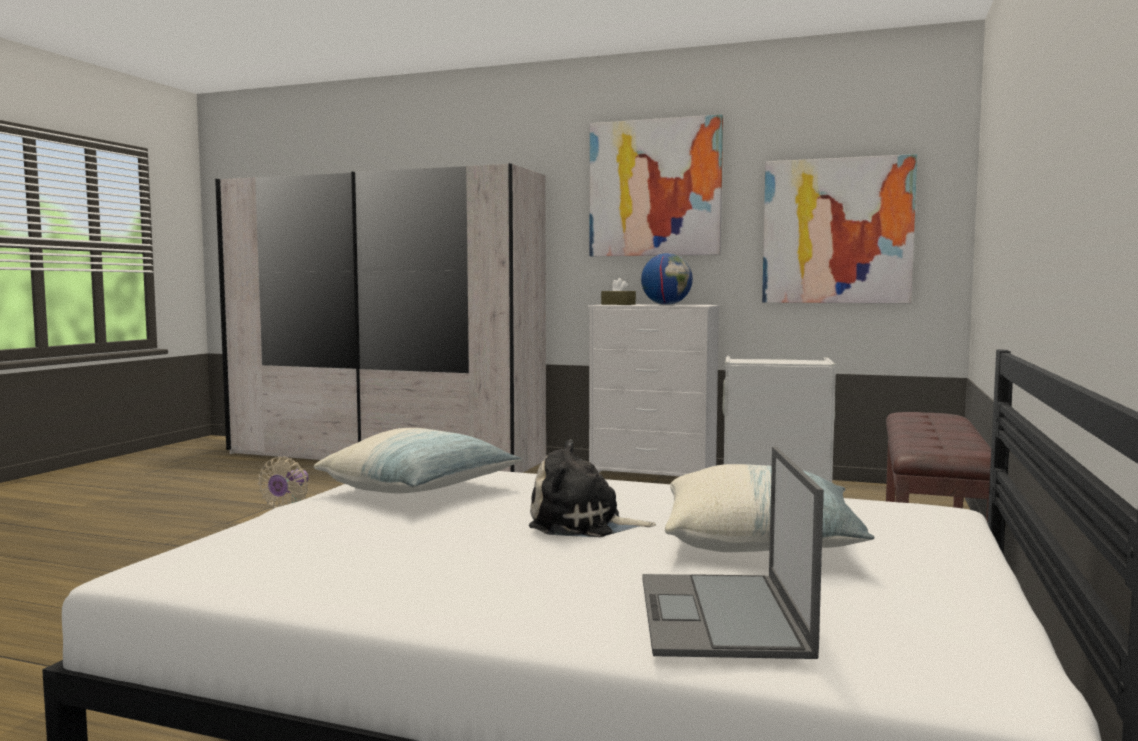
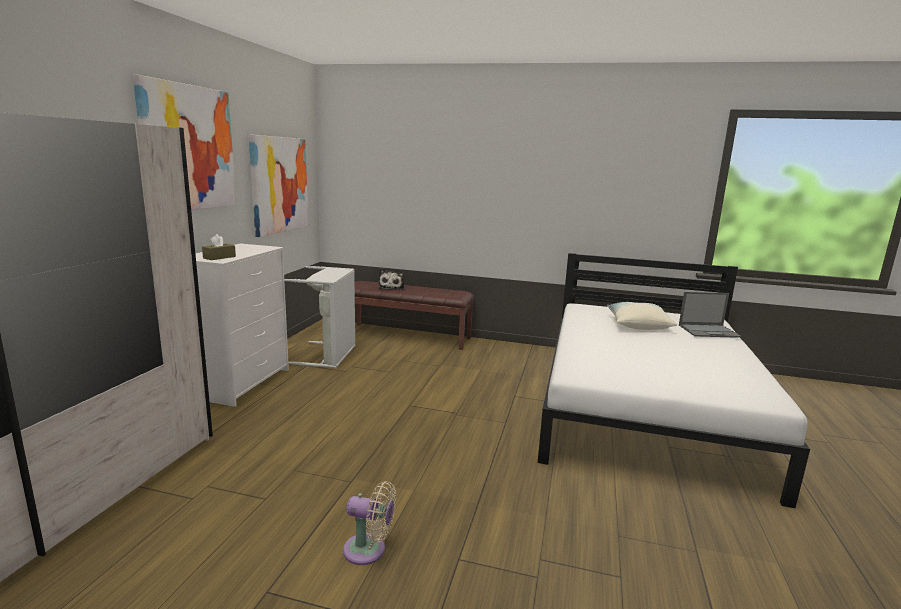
camera: 95 degrees left, 10 degrees up
pillow [314,428,522,493] -> none
plush toy [529,439,656,537] -> plush toy moved to [379,268,405,290]
globe [641,253,693,305] -> none

